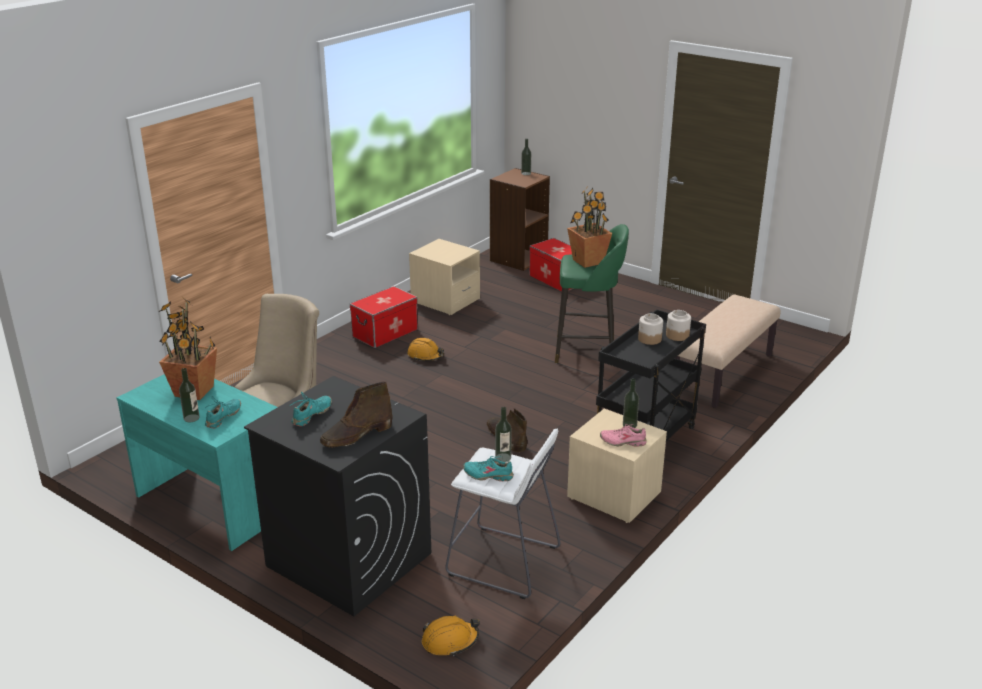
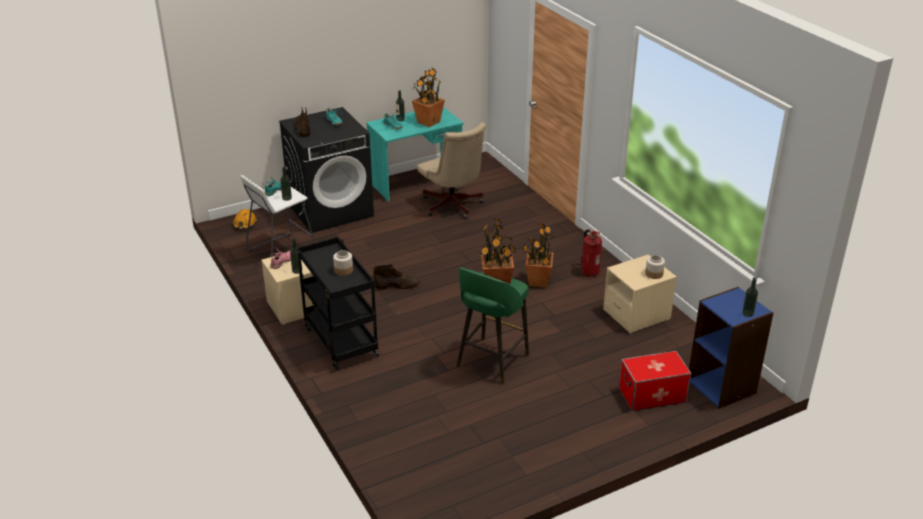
camera: 115 degrees right, 5 degrees up
storage box [350,286,418,348] -> fire extinguisher [581,229,602,277]
orange hard hat [407,338,444,361] -> potted plant [523,223,554,287]
brown bookcase [490,168,550,271] -> blue bookcase [689,287,773,409]
jar [666,310,691,341] -> jar moved to [645,255,665,279]
beige bench [676,294,781,408] -> none

